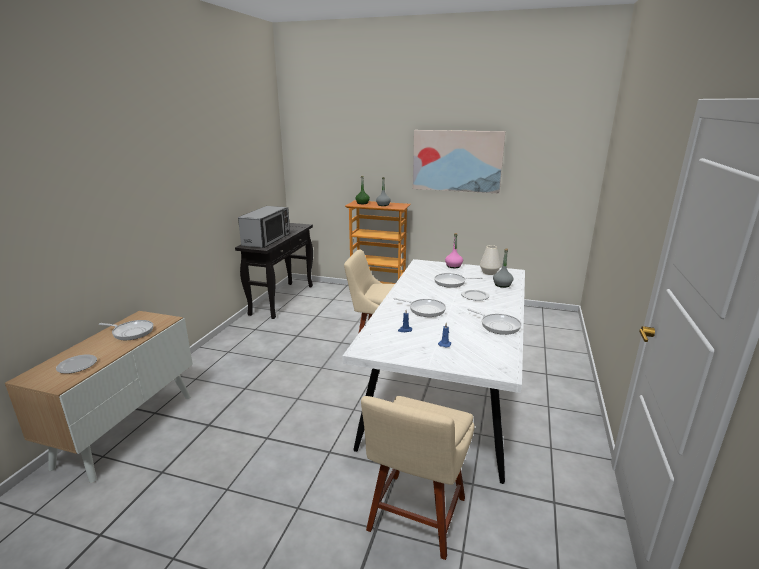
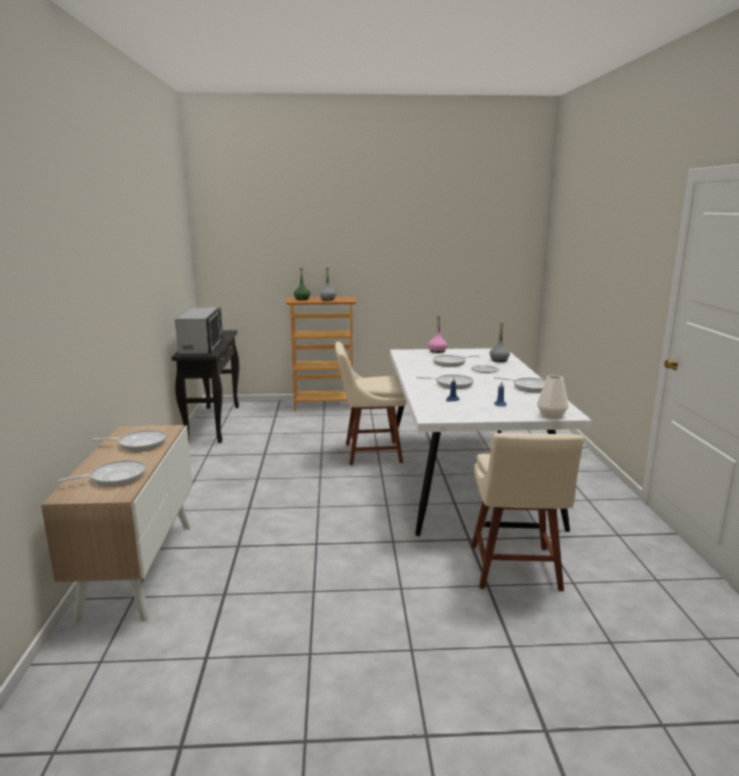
camera: 20 degrees left, 5 degrees down
plate [56,354,97,374] -> frying pan [58,460,146,487]
picture [413,130,505,194] -> none
white vase [480,245,501,275] -> white vase moved to [537,375,569,419]

